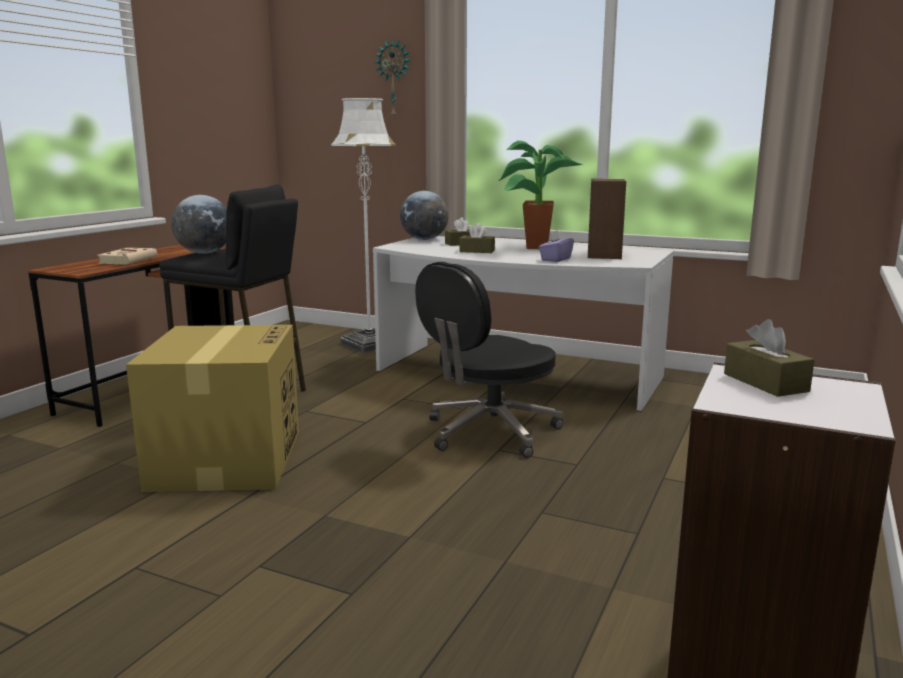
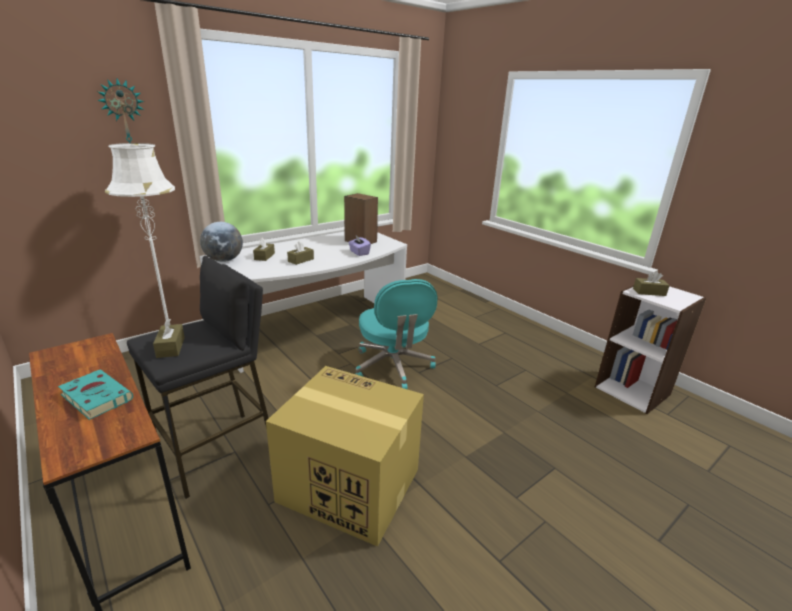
camera: 65 degrees left, 10 degrees up
beige book [97,248,157,265] -> turquoise book [58,370,133,420]
globe [171,195,227,254] -> brown tissue box [153,319,185,358]
black office chair [415,262,563,458] -> turquoise office chair [356,279,438,389]
potted plant [499,141,583,249] -> none

